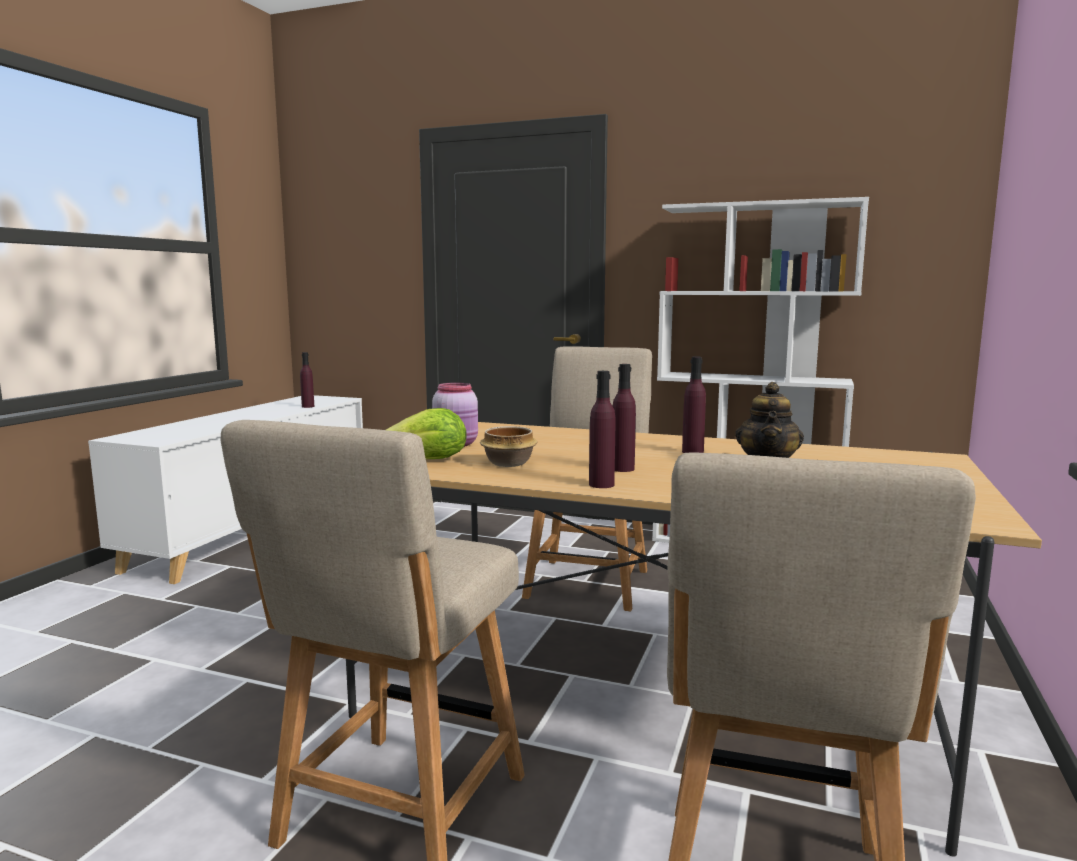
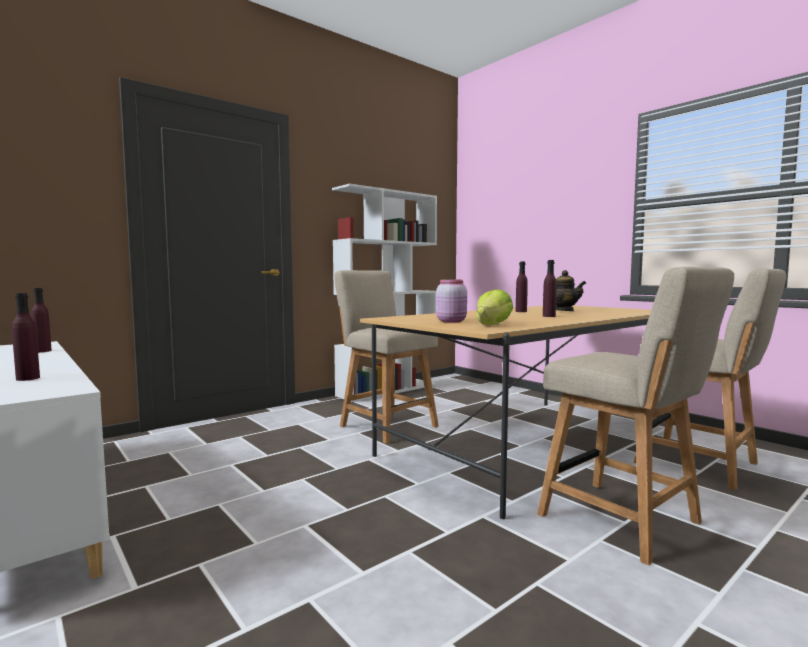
camera: 60 degrees left, 5 degrees down
bowl [480,426,537,467] -> none
purple bottle [589,371,615,488] -> purple bottle moved to [12,293,40,381]

